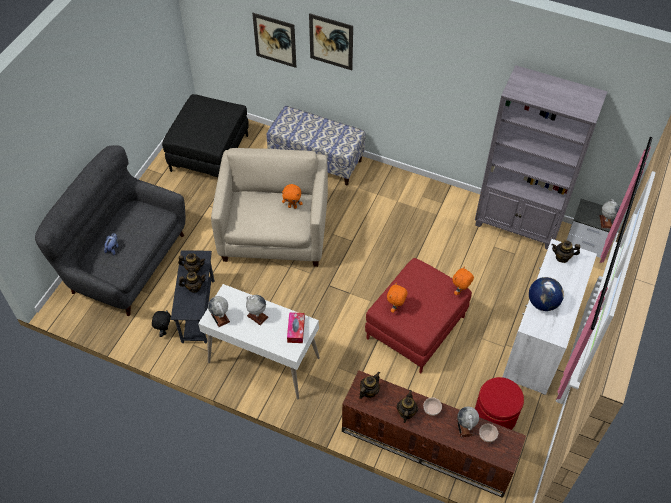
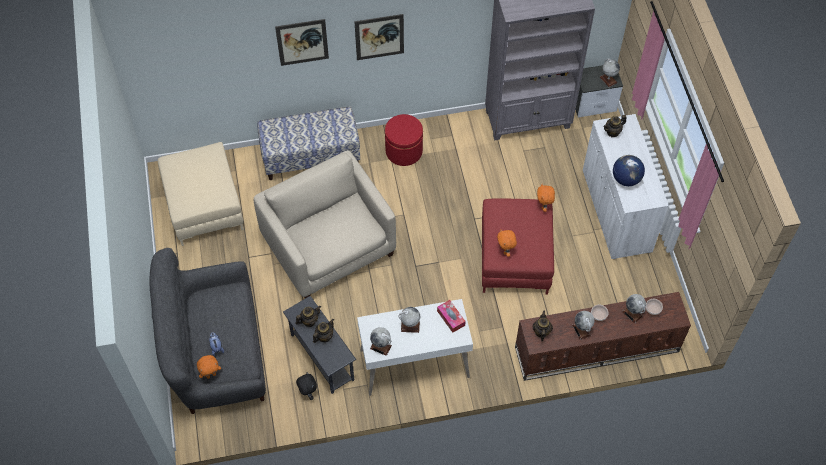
camera: 35 degrees left, 5 degrees up
black ottoman [162,94,249,177] -> beige ottoman [158,142,244,246]
picture [252,13,296,68] -> picture moved to [354,14,404,60]
orange plush toy [282,184,303,209] -> orange plush toy moved to [197,355,221,379]
teapot [397,390,418,423] -> globe [572,311,595,340]
red ottoman [475,377,524,430] -> red ottoman moved to [385,114,423,166]

